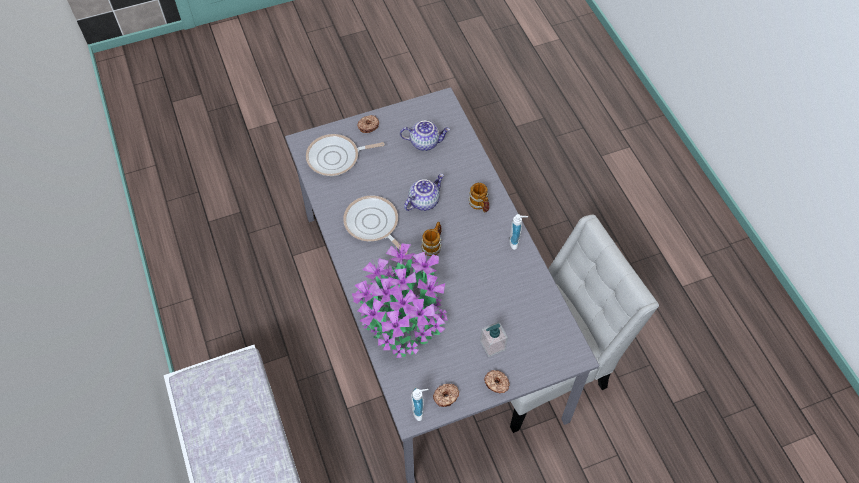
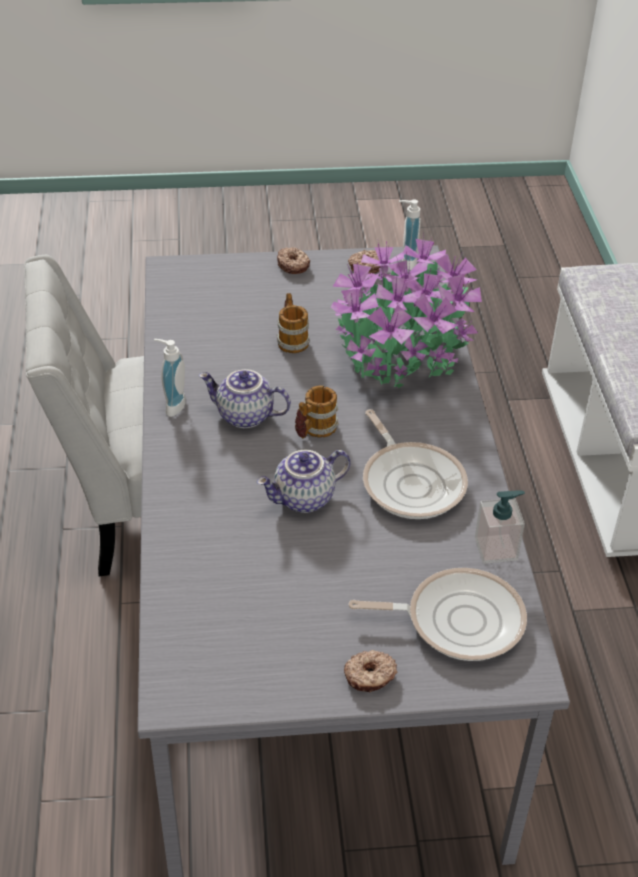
camera: 165 degrees left, 15 degrees down
teapot [400,121,450,151] -> teapot moved to [199,369,291,428]
mug [468,183,489,212] -> mug moved to [277,293,310,353]
soap dispenser [480,322,508,357] -> soap dispenser moved to [475,490,525,564]

